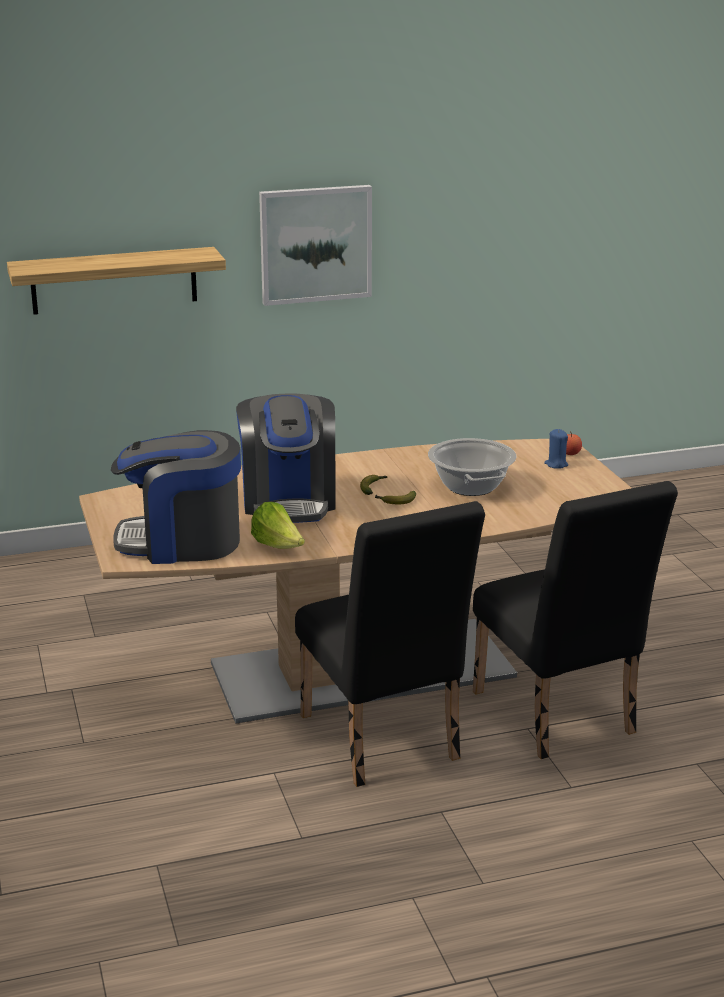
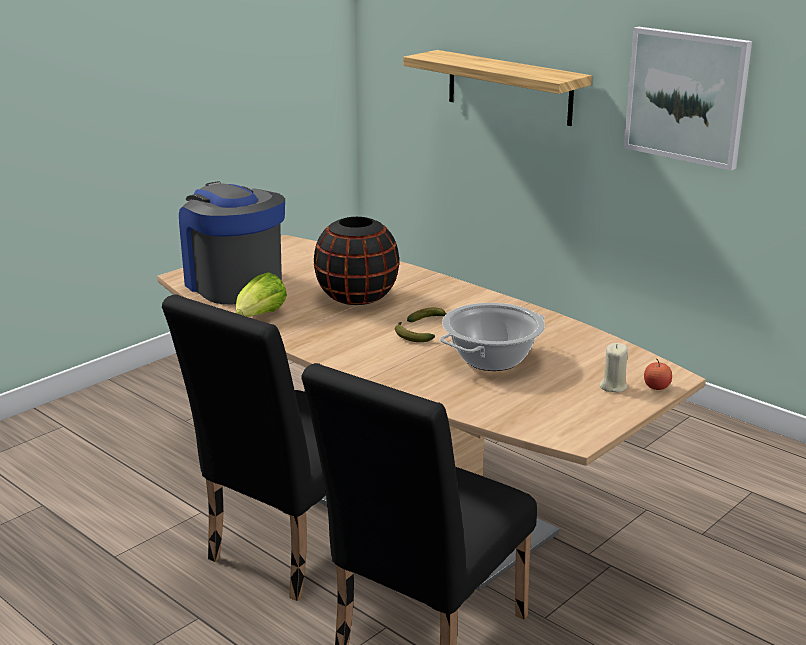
camera: 60 degrees right, 0 degrees up
coffee machine [236,393,336,523] -> black vase [314,217,399,305]
blue candle [544,429,568,468] -> beige candle [600,343,628,393]

